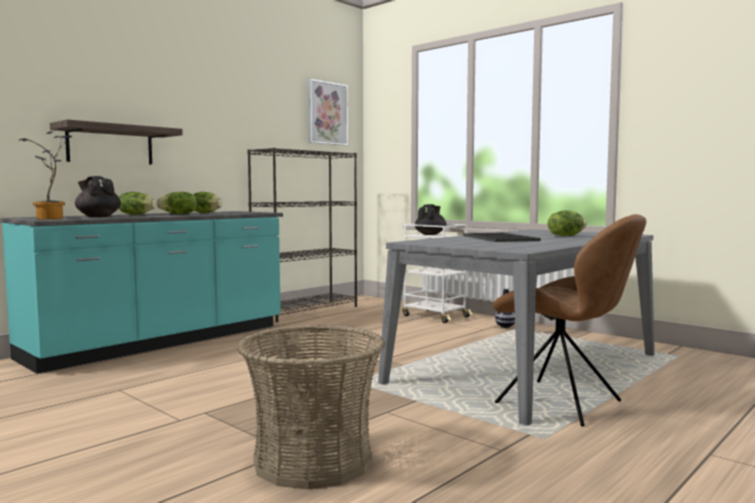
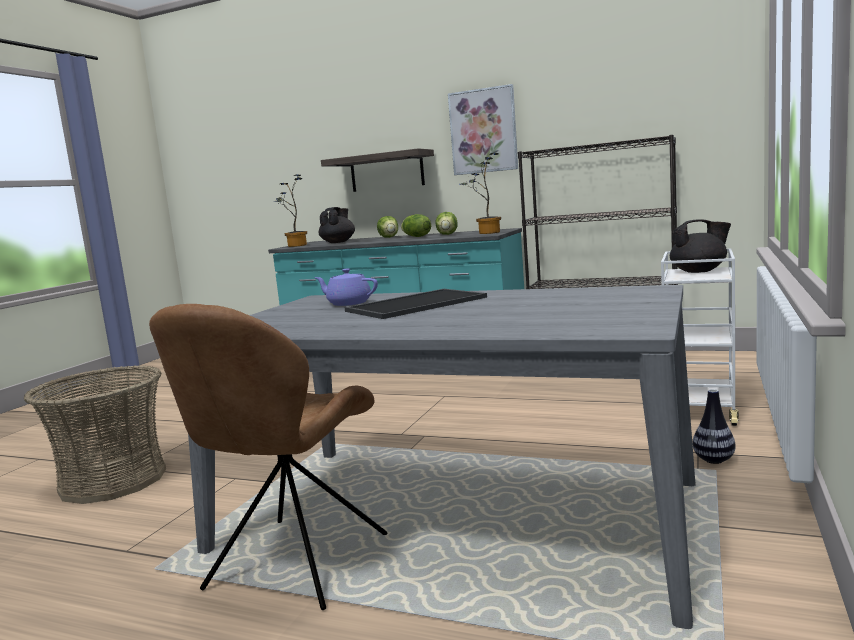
camera: 70 degrees right, 5 degrees up
picture [308,79,348,145] -> picture moved to [448,84,518,175]
lettuce [547,210,587,236] -> none
none -> purple teapot [314,269,378,306]
none -> potted plant [461,153,501,234]

